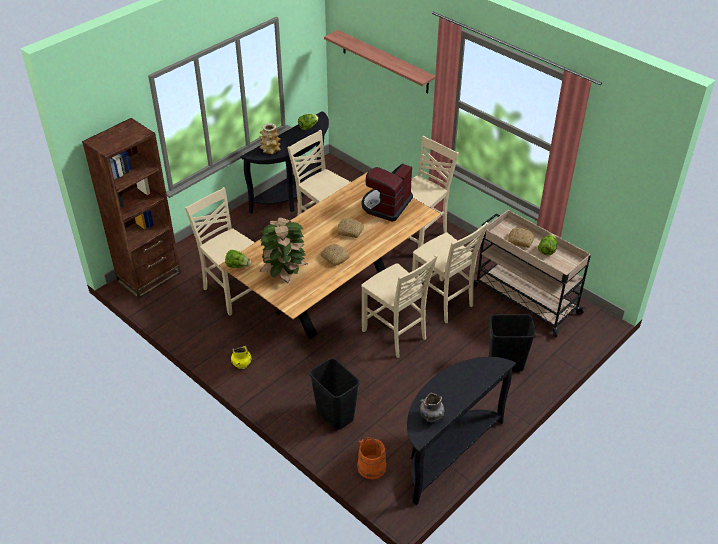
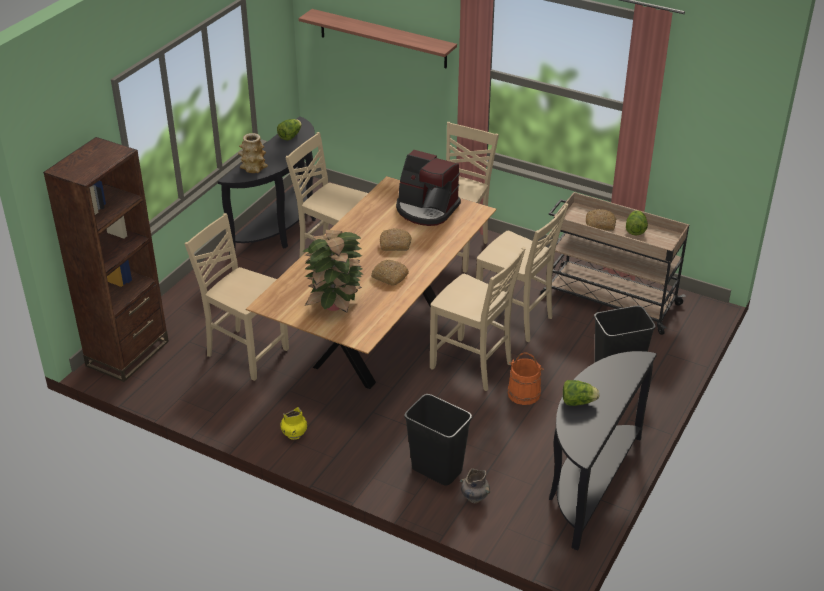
camera: 15 degrees left, 5 degrees down
lettuce [225,250,251,268] -> lettuce moved to [563,380,600,406]
orange bucket [357,437,387,480] -> orange bucket moved to [508,353,543,405]
coffee machine [362,163,413,222] -> coffee machine turned 75 degrees counterclockwise [396,150,461,226]
grey vase [420,393,444,422] -> grey vase moved to [460,468,490,503]

